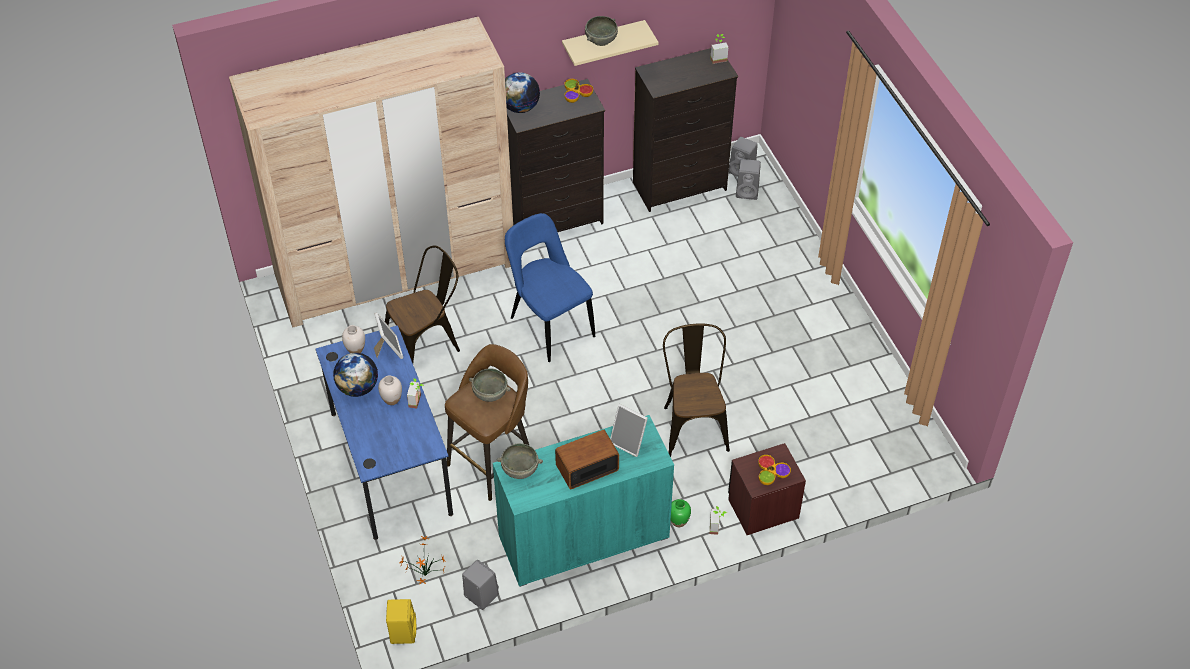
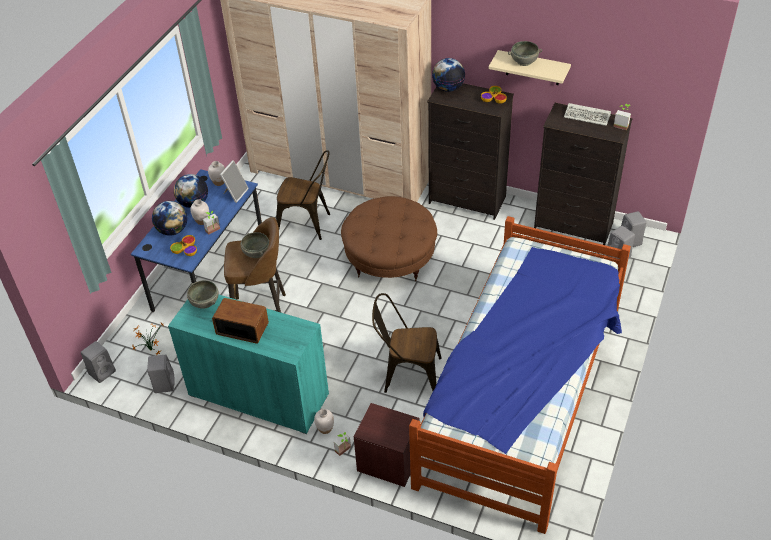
camera: 45 degrees right, 5 degrees down
yellow speaker [386,599,416,644] -> grey speaker [81,341,116,383]
blue chair [505,213,595,362] -> brown ottoman [341,196,437,281]
picture frame [610,404,648,457] -> none
brown chair [663,324,730,457] -> brown chair turned 120 degrees counterclockwise [372,293,442,393]
green vase [671,499,691,527] -> white vase [314,409,334,434]
bowl [758,455,791,485] -> bowl moved to [170,235,197,256]
none -> globe [152,201,187,236]
none -> bed [409,216,631,534]
none -> keyboard [564,103,611,126]

